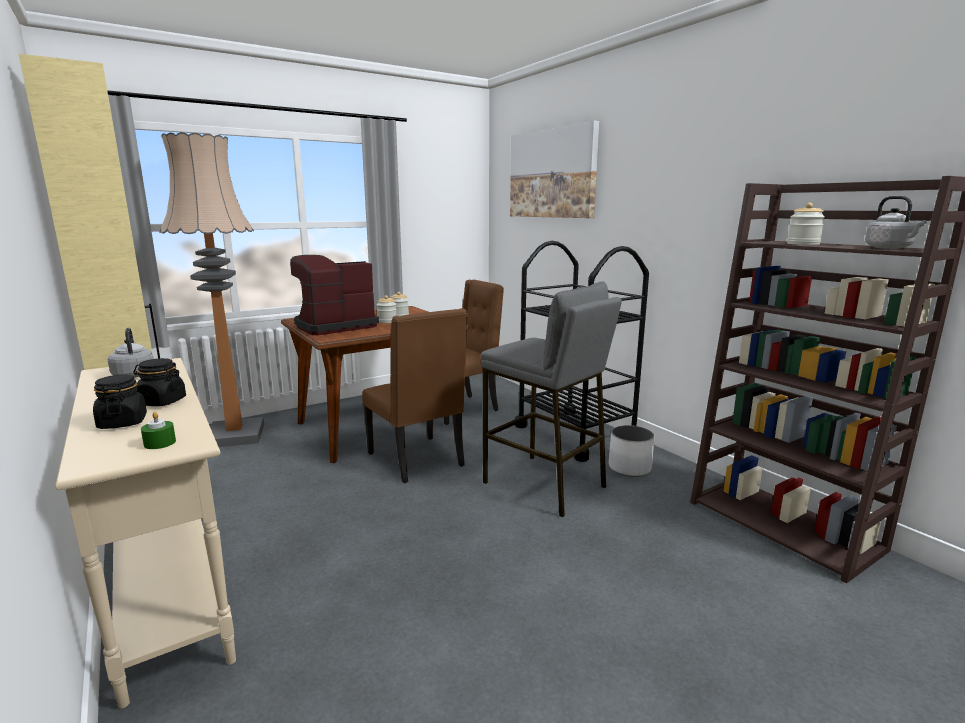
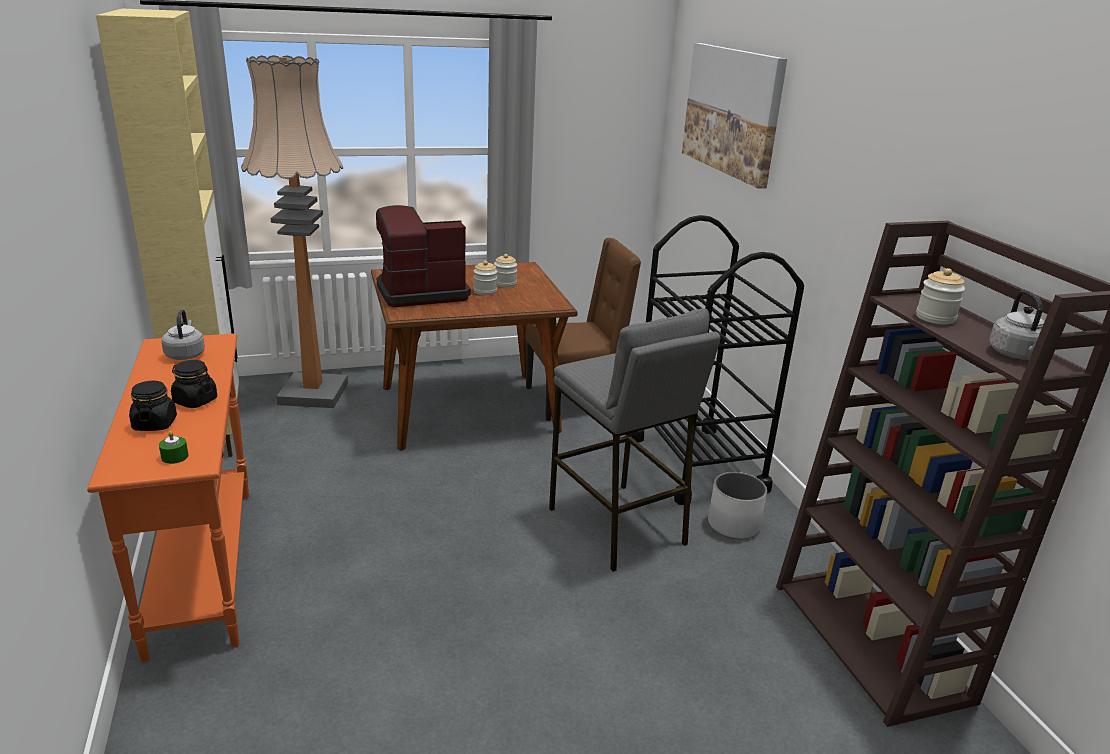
camera: 15 degrees right, 10 degrees up
beige console table [55,358,236,709] -> orange console table [87,333,249,662]
brown chair [362,308,468,483] -> none

